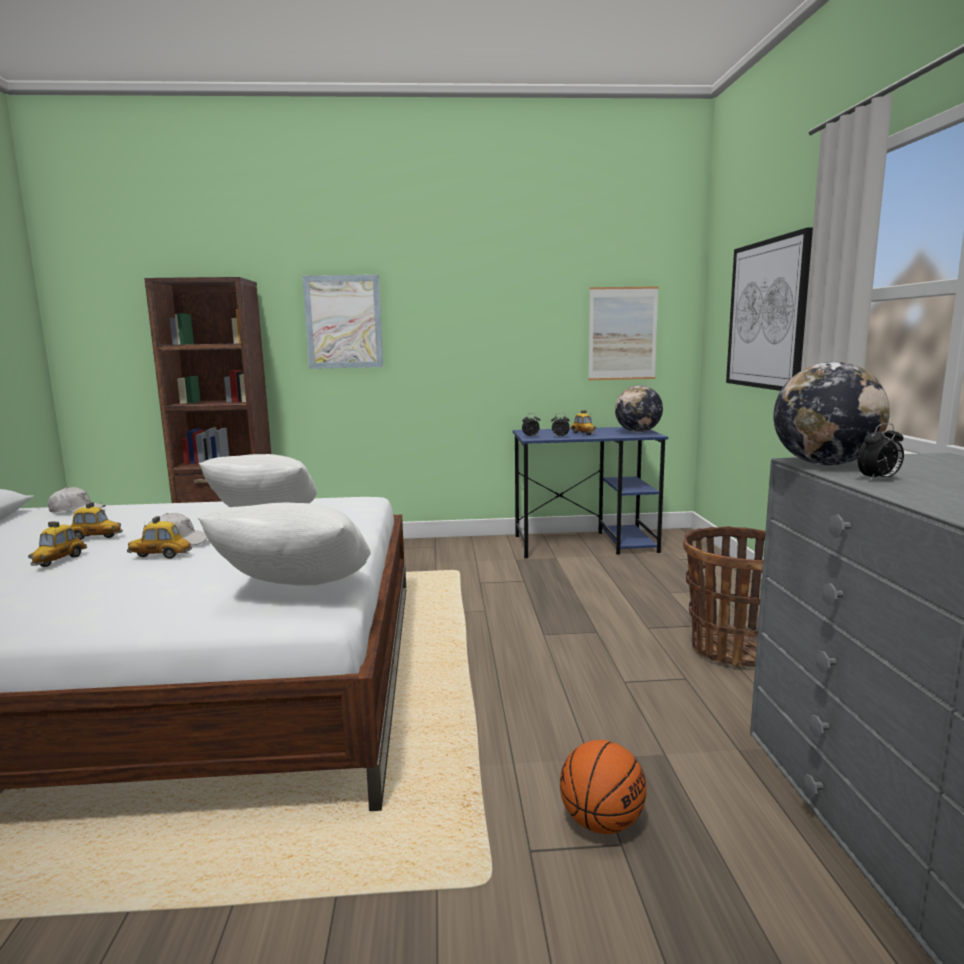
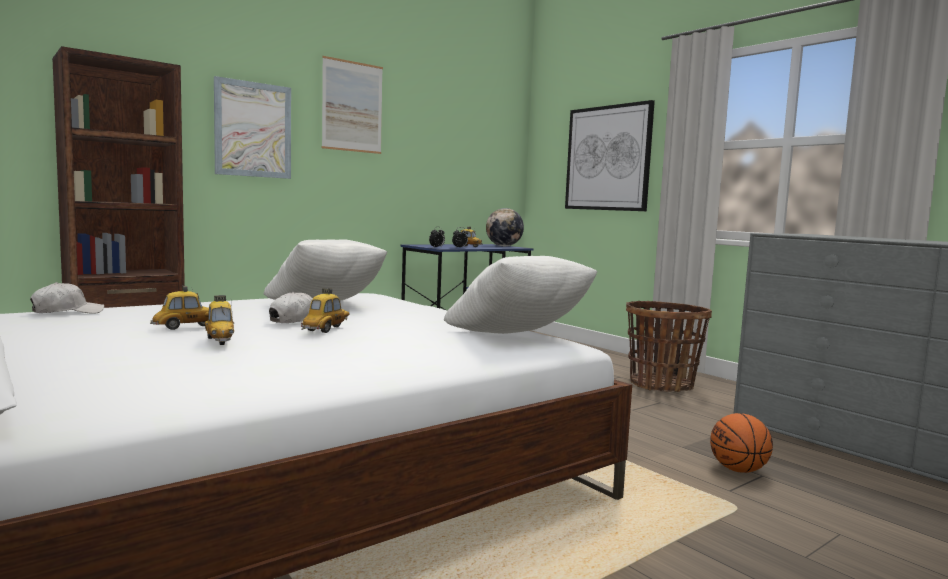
camera: 35 degrees left, 5 degrees down
toy car [127,516,192,559] -> toy car turned 150 degrees clockwise [301,288,350,333]
picture [588,286,659,380] -> picture moved to [322,56,383,154]
globe [773,362,890,466] -> none
alarm clock [857,423,904,481] -> none

